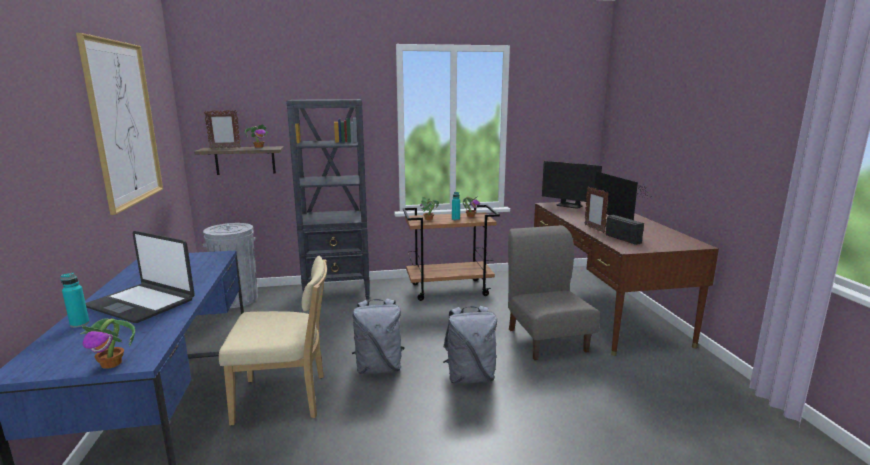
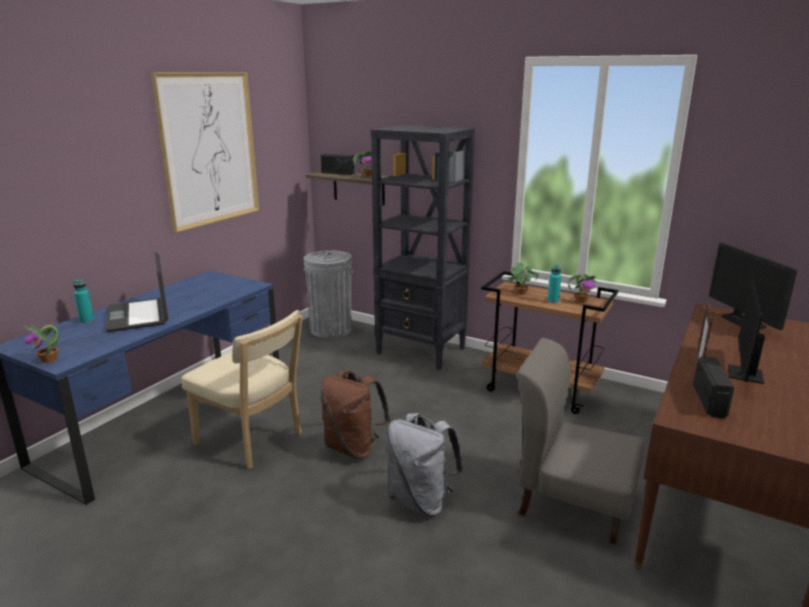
camera: 40 degrees right, 5 degrees up
picture frame [204,110,241,148] -> radio [321,153,354,175]
grey backpack [352,298,405,374] -> brown backpack [320,370,391,459]
grey chair [508,225,600,360] -> grey chair turned 90 degrees counterclockwise [517,338,644,545]

